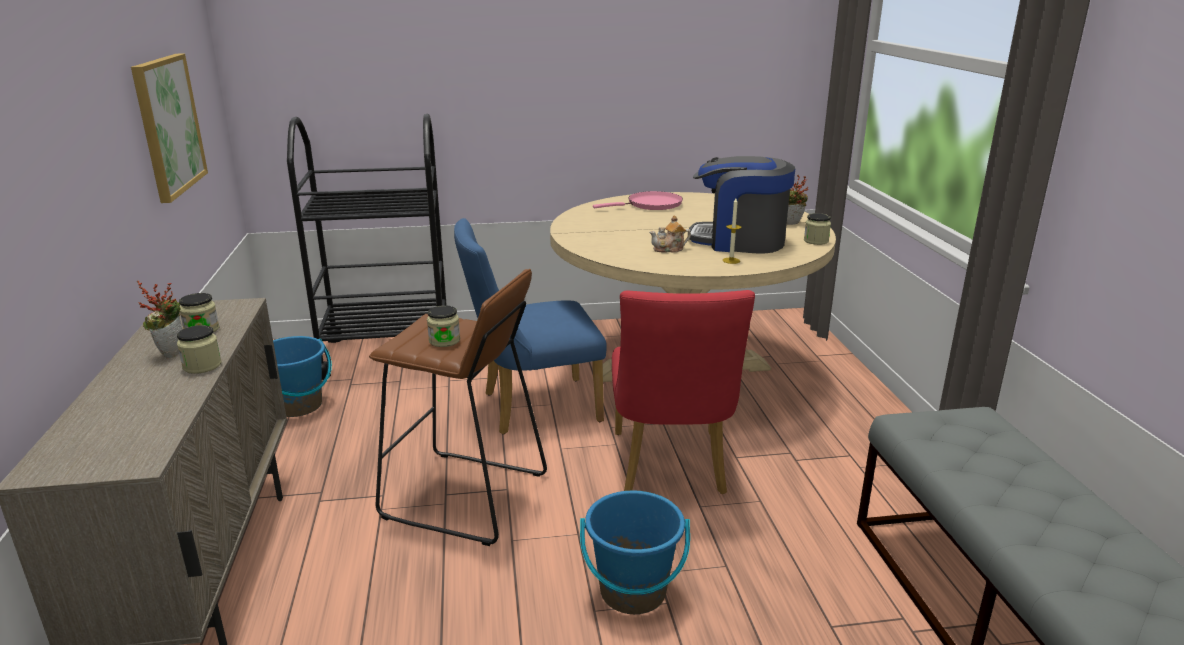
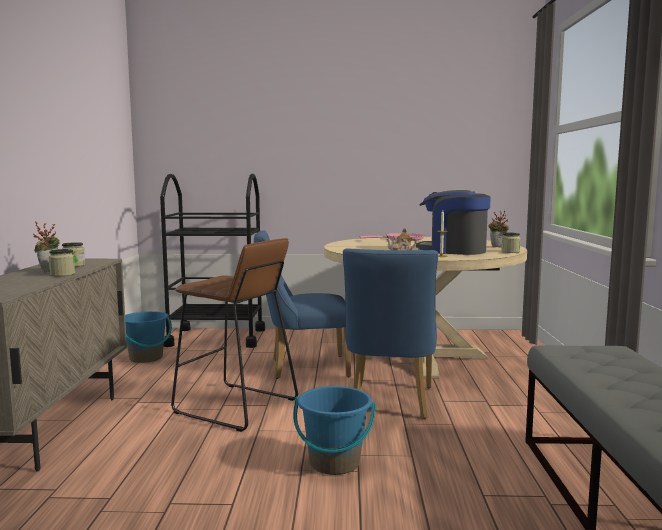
camera: 10 degrees right, 15 degrees down
picture [131,54,208,203] -> none
jar [427,305,460,347] -> none
red chair [612,290,755,494] -> blue chair [343,248,438,419]

